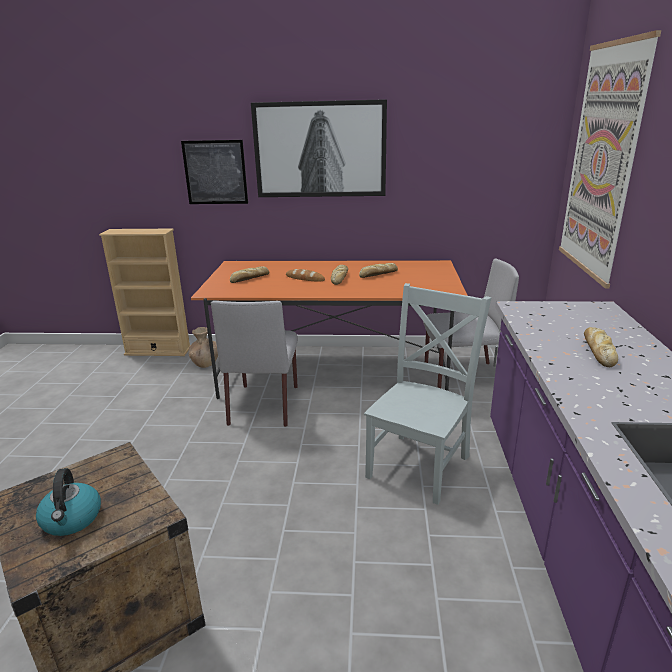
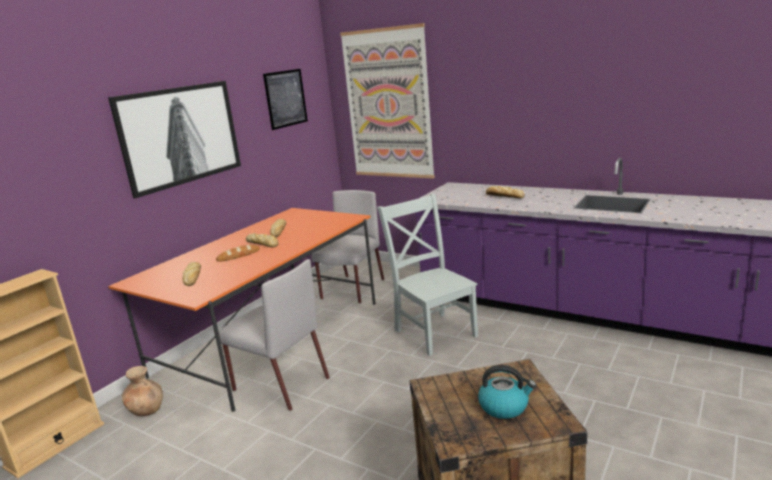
camera: 60 degrees left, 5 degrees down
picture [181,140,248,204] -> picture moved to [263,69,308,130]

